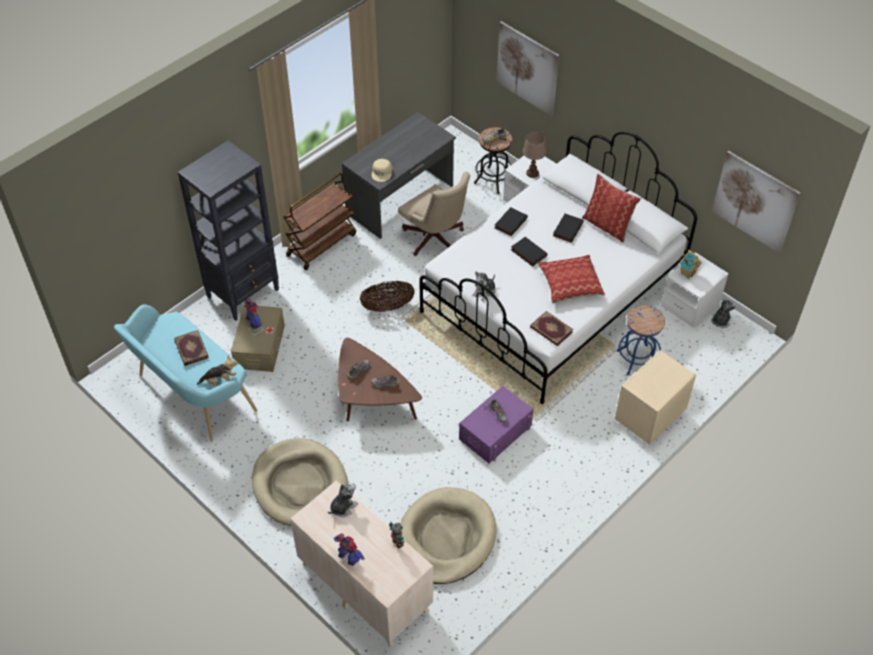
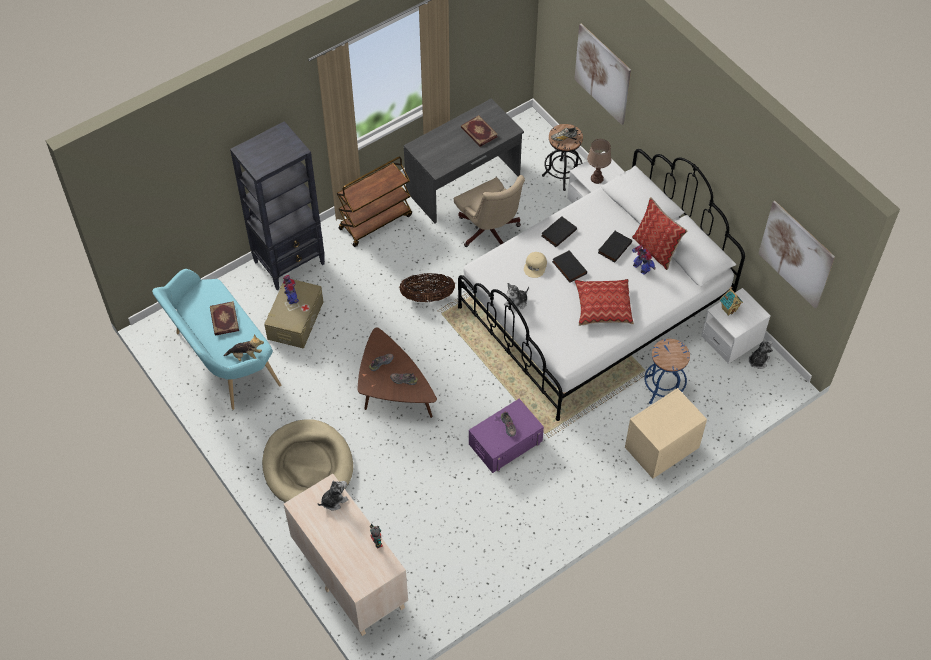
camera: 10 degrees right, 5 degrees up
toy robot [334,533,365,566] -> toy robot moved to [632,245,656,275]
beige cap [371,159,392,182] -> beige cap moved to [524,252,547,278]
beige dog bed [400,487,496,584] -> none
book [530,311,574,346] -> book moved to [461,115,498,147]

